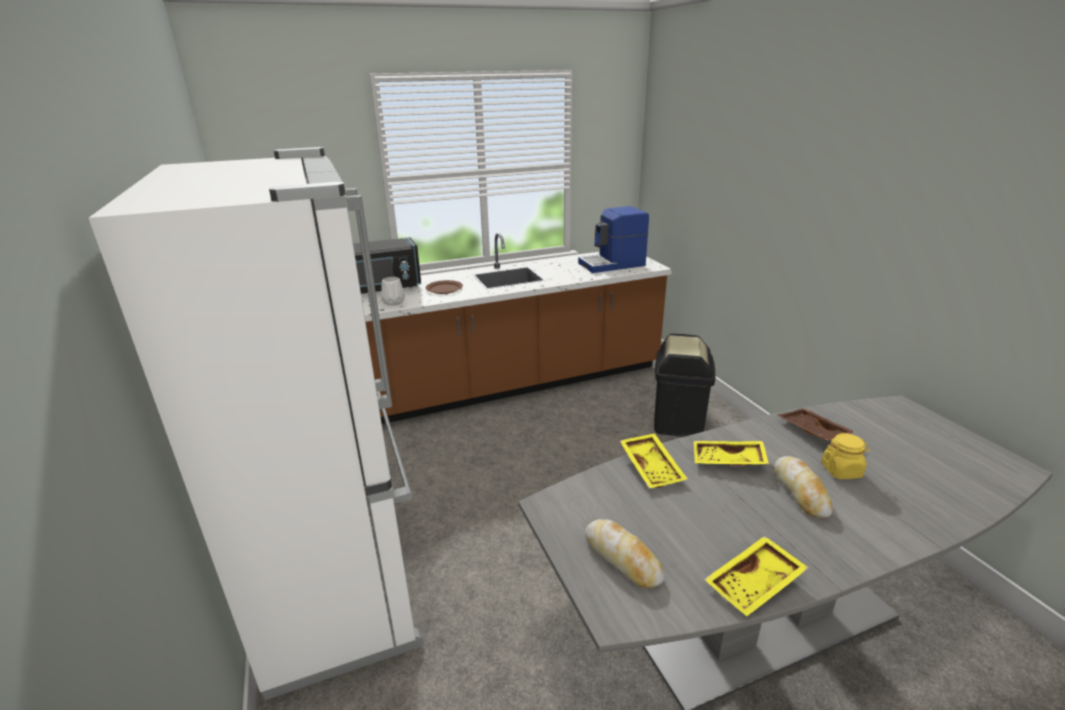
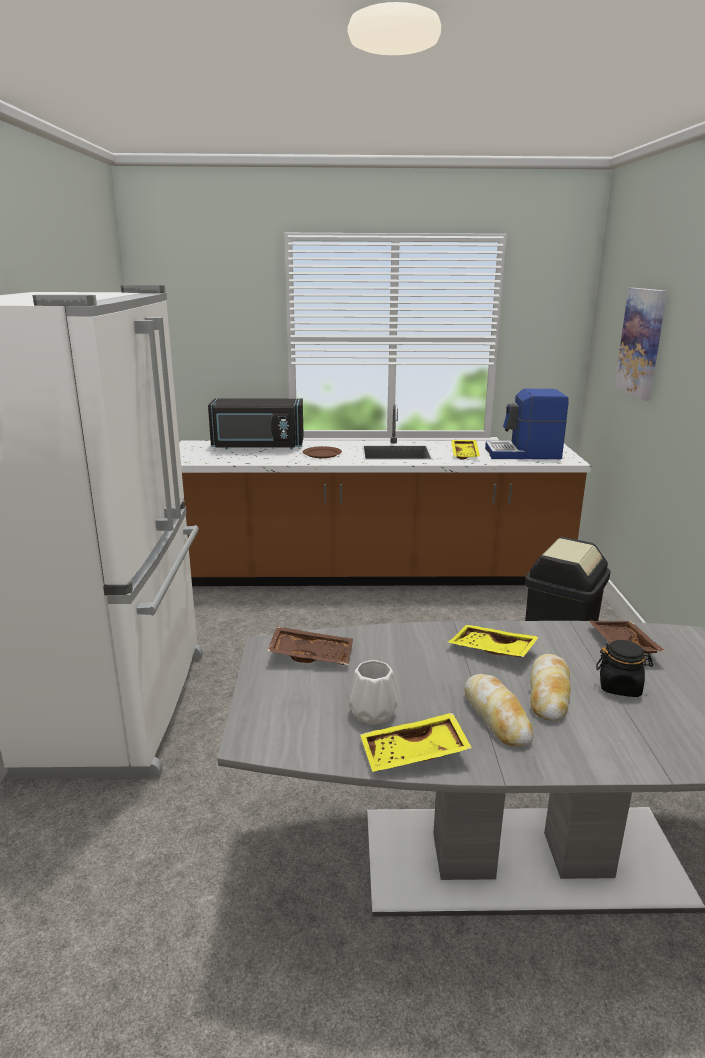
camera: 20 degrees right, 5 degrees down
white vase [381,277,405,306] -> white vase moved to [349,660,398,725]
bread [585,519,665,588] -> bread moved to [464,674,534,746]
yellow tray [620,433,687,489] -> yellow tray moved to [451,440,480,459]
yellow jar [821,433,870,479] -> black jar [596,640,653,697]
none -> brown tray [267,626,353,665]
none -> picture [614,288,667,400]

